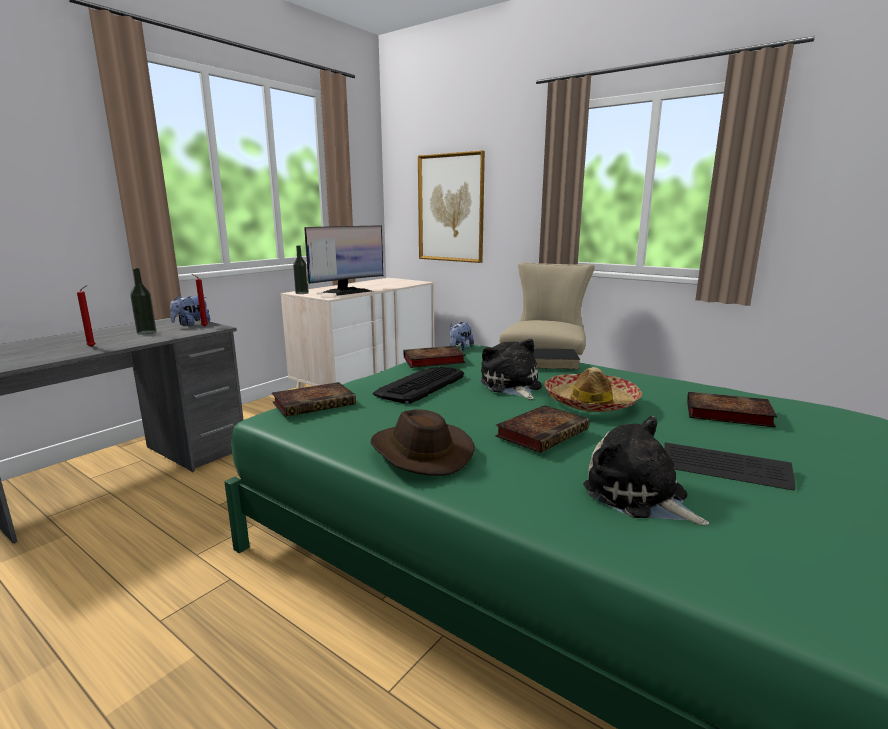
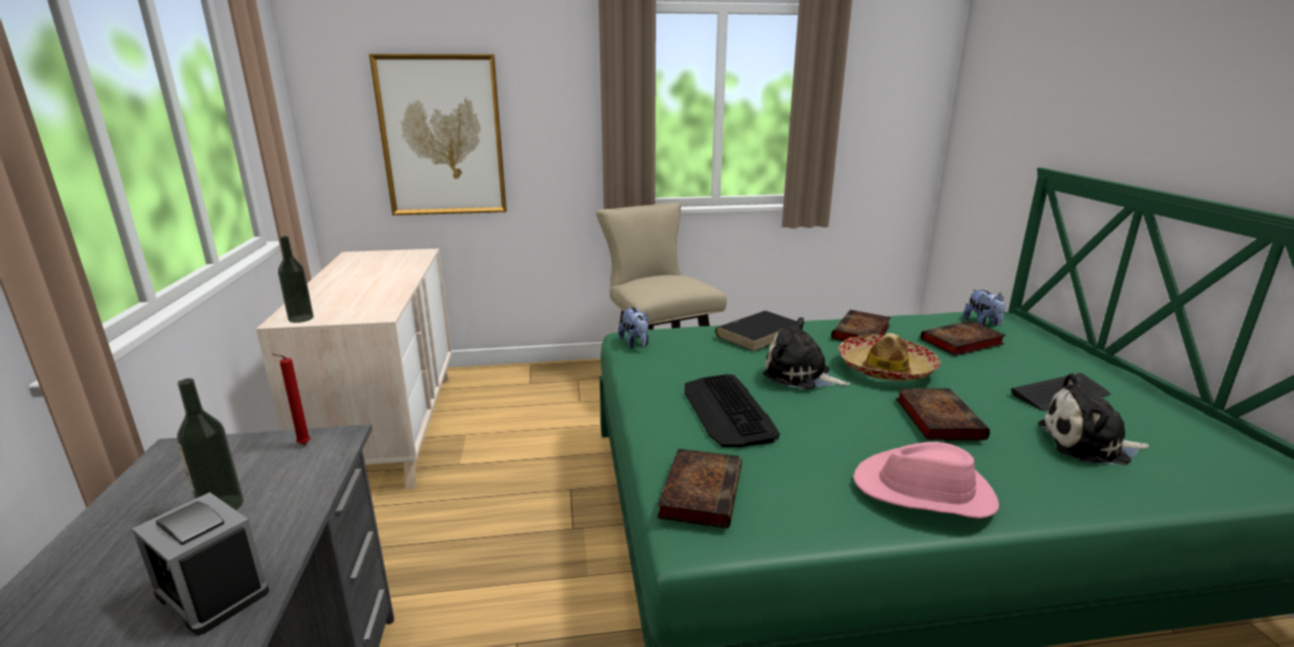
camera: 45 degrees left, 5 degrees up
red candle [77,285,95,347] -> alarm clock [132,492,269,635]
plush toy [170,295,210,326] -> plush toy moved to [963,289,1006,326]
monitor [304,225,383,296] -> none
brown hat [371,409,475,476] -> pink hat [853,442,999,519]
book [403,346,466,368] -> book moved to [831,310,891,341]

